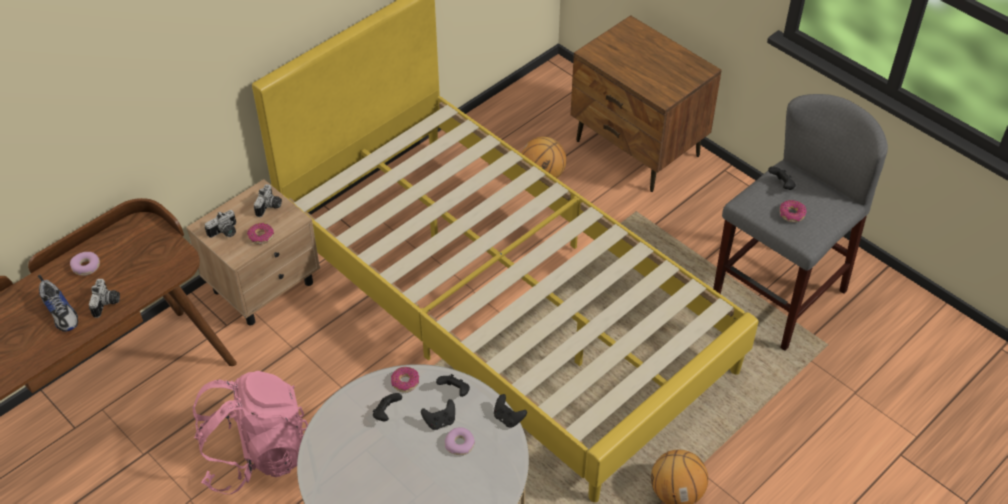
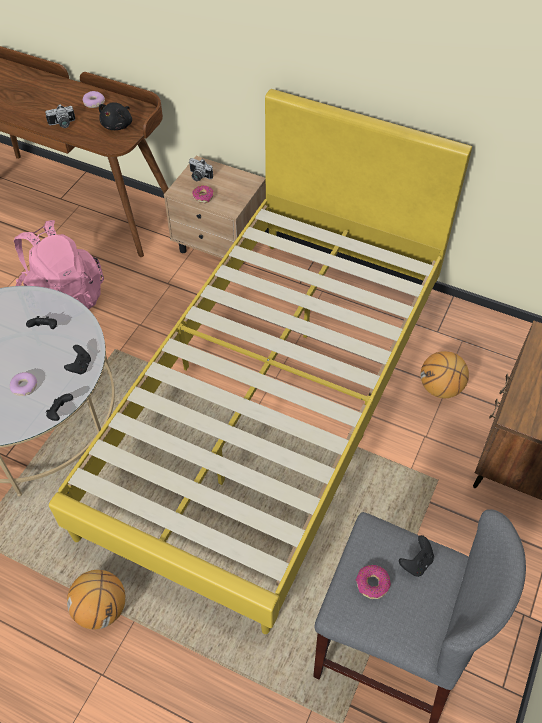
camera: 70 degrees right, 5 degrees up
shoe [38,275,78,332] -> none
camera [254,184,282,217] -> none
donut [391,367,419,392] -> none
black game controller [421,399,455,430] -> none
none -> black plush toy [99,102,132,130]

